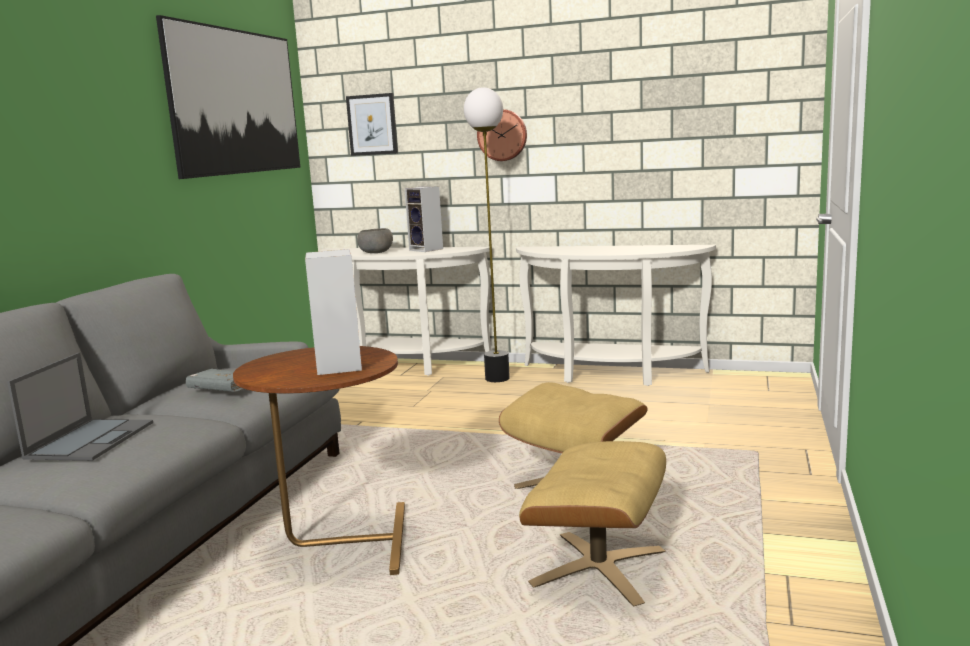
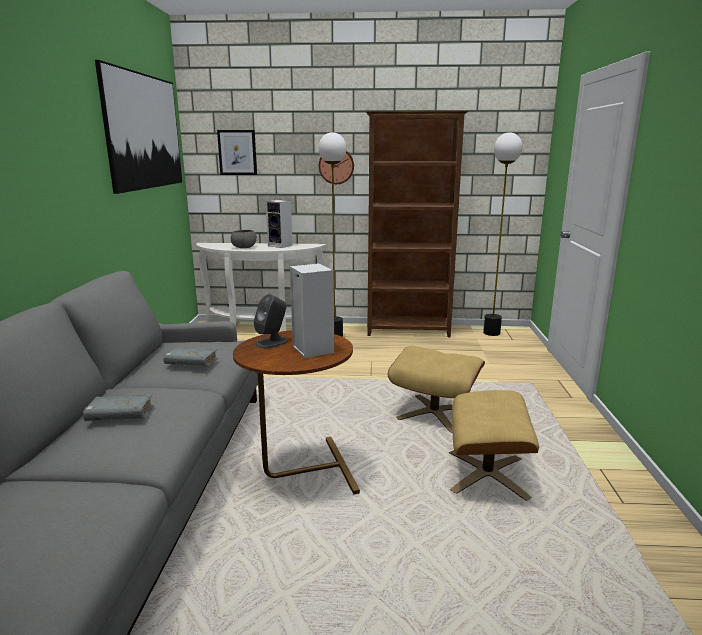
camera: 15 degrees left, 5 degrees up
laptop [7,353,153,461] -> grey book [83,394,154,421]
white console table [516,245,716,386] -> brown bookcase [366,111,469,337]
none -> grey speaker [254,294,288,348]
none -> floor lamp [483,132,523,336]

